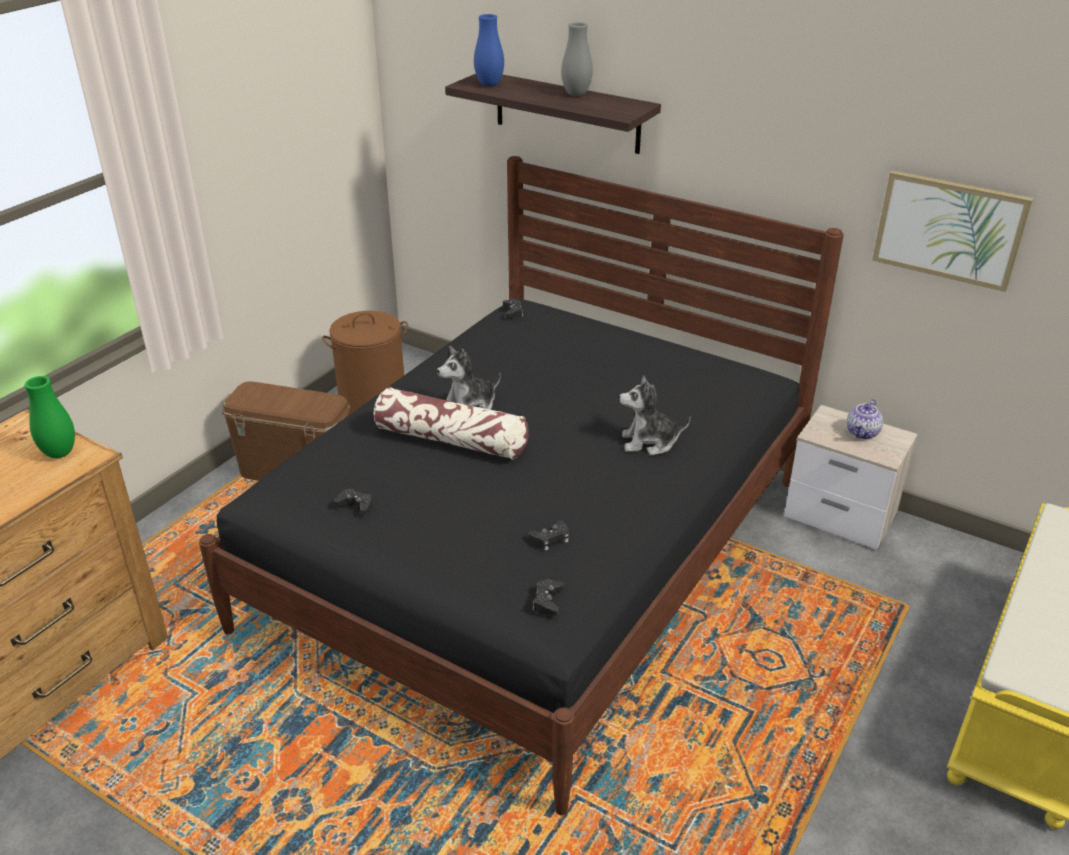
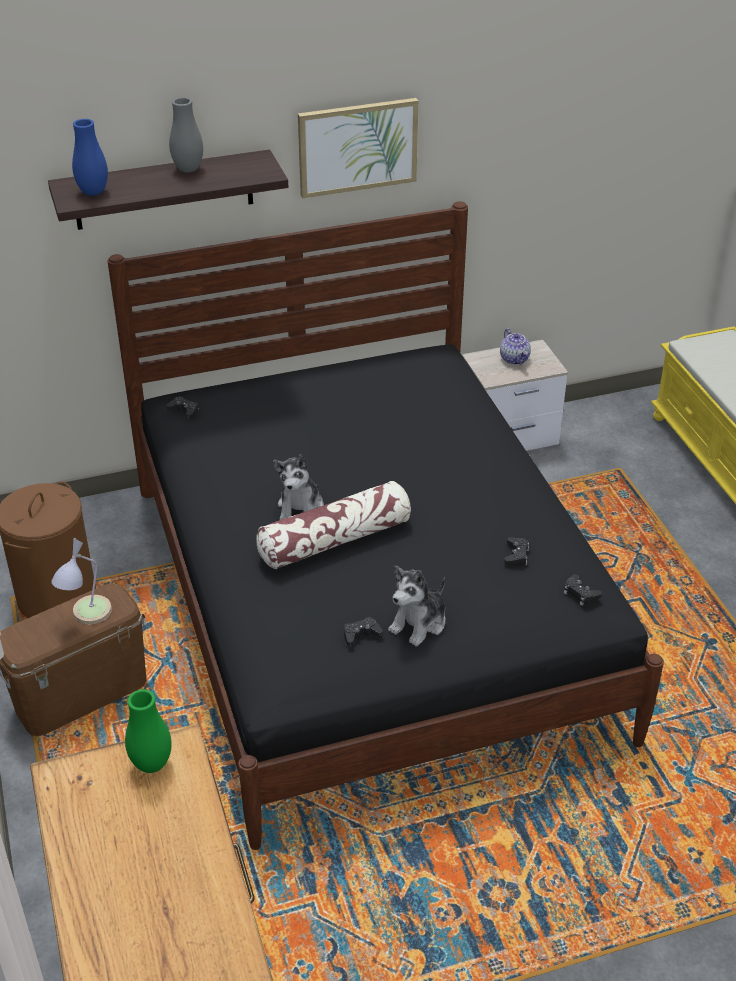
camera: 50 degrees left, 5 degrees up
plush toy [619,375,691,456] -> plush toy moved to [388,566,446,646]
picture [872,170,1033,292] -> picture moved to [298,98,418,198]
none -> table lamp [51,538,112,624]

